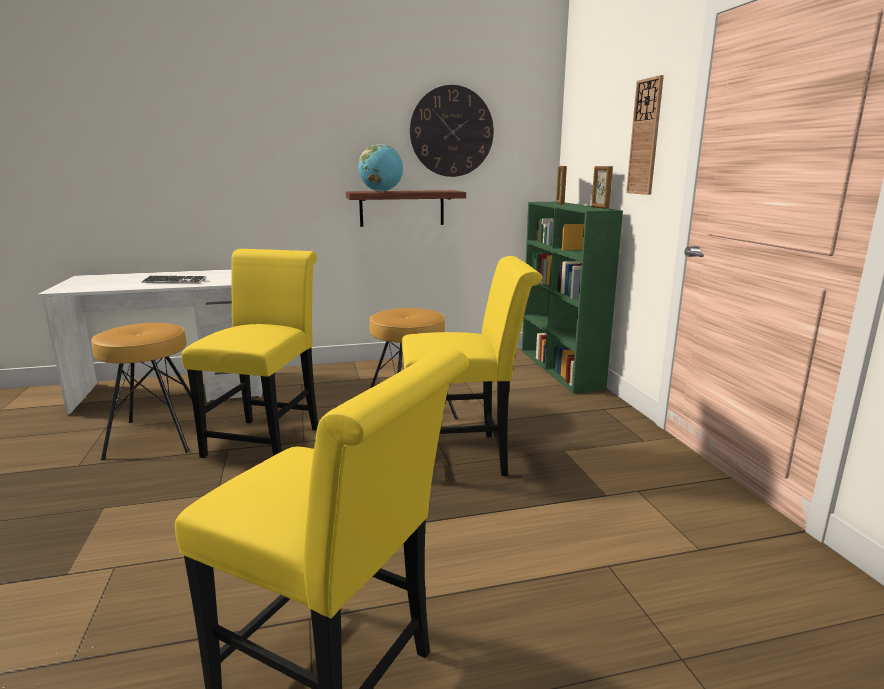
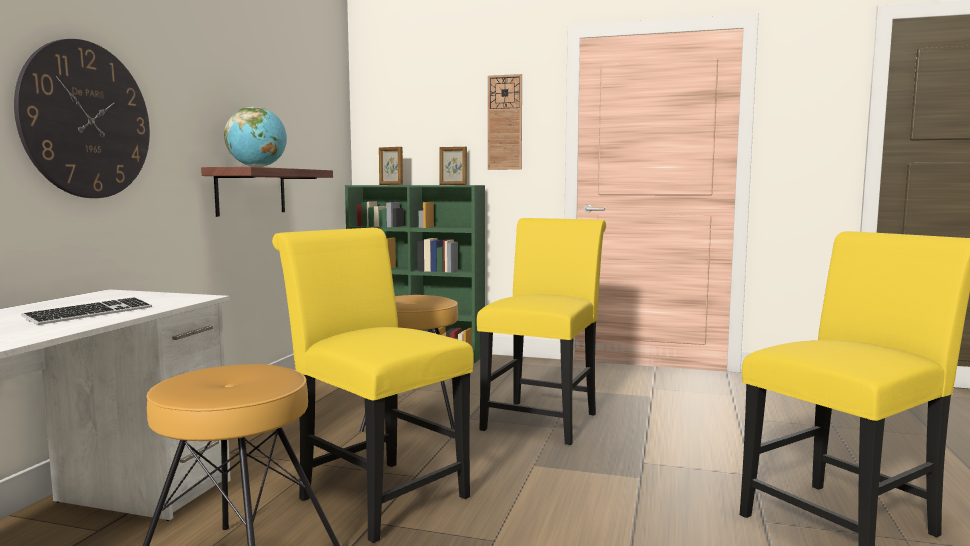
camera: 60 degrees left, 10 degrees down
wall clock [410,85,494,177] -> wall clock moved to [14,39,150,198]

